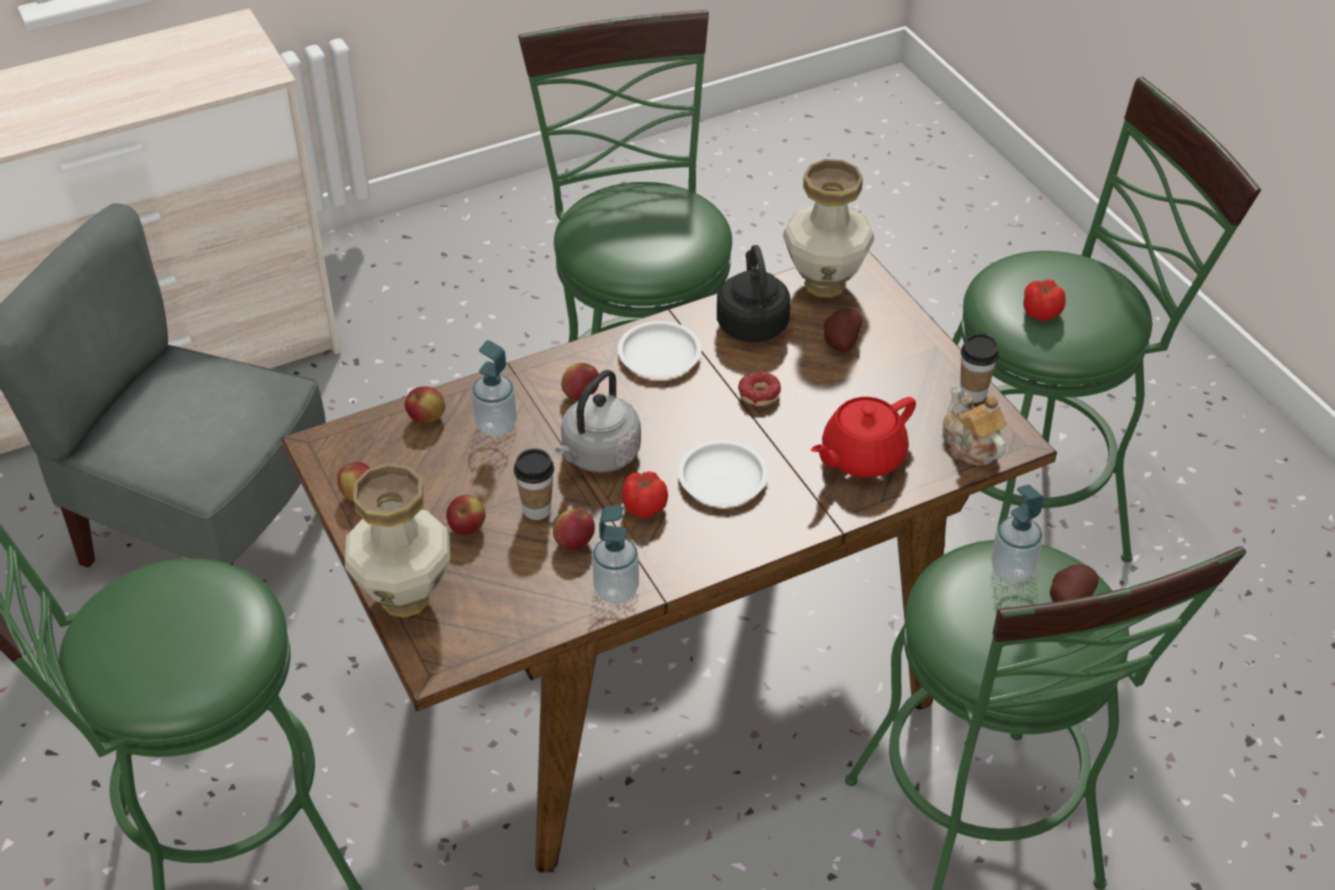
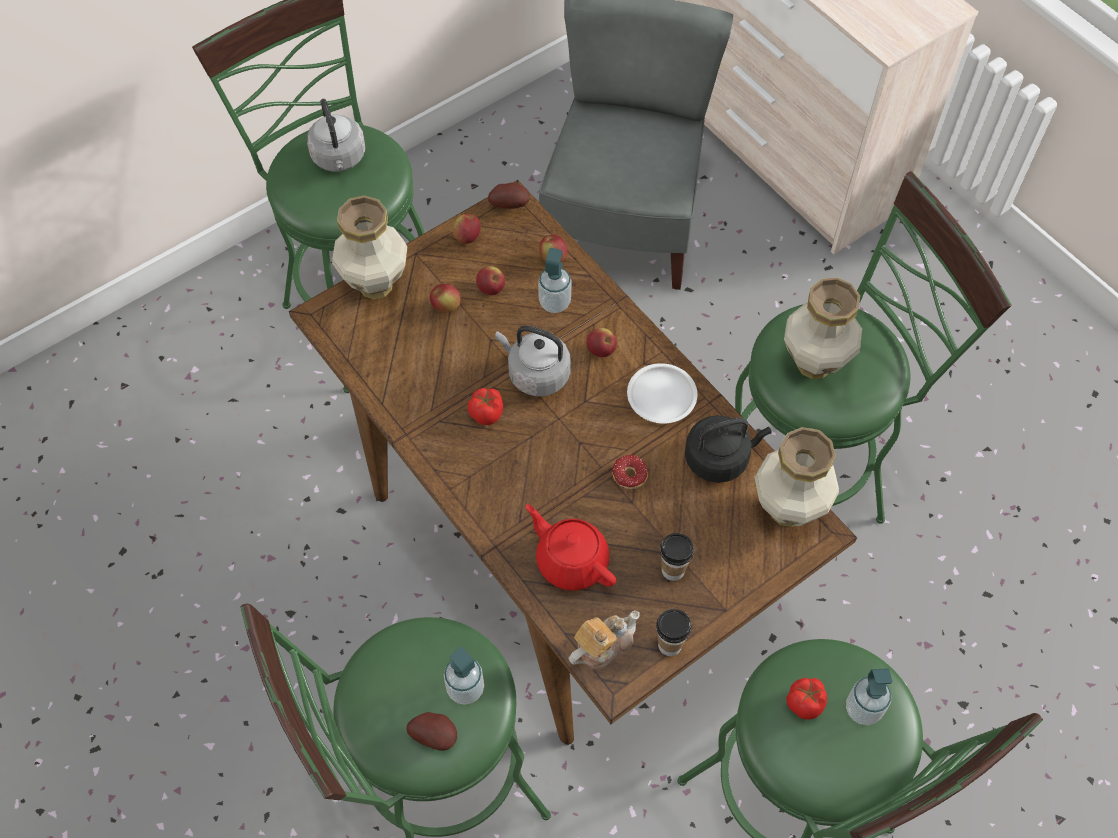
camera: 80 degrees right, 15 degrees up
cup [514,449,554,520] -> cup moved to [660,533,694,581]
apple [553,509,595,550] -> apple moved to [476,266,505,295]
soap dispenser [592,505,639,603] -> soap dispenser moved to [846,668,892,725]
white plate [678,440,768,505] -> none
potato [824,308,862,353] -> potato moved to [488,183,530,209]
none -> grey kettle [307,99,366,172]
none -> vase [784,277,862,379]

